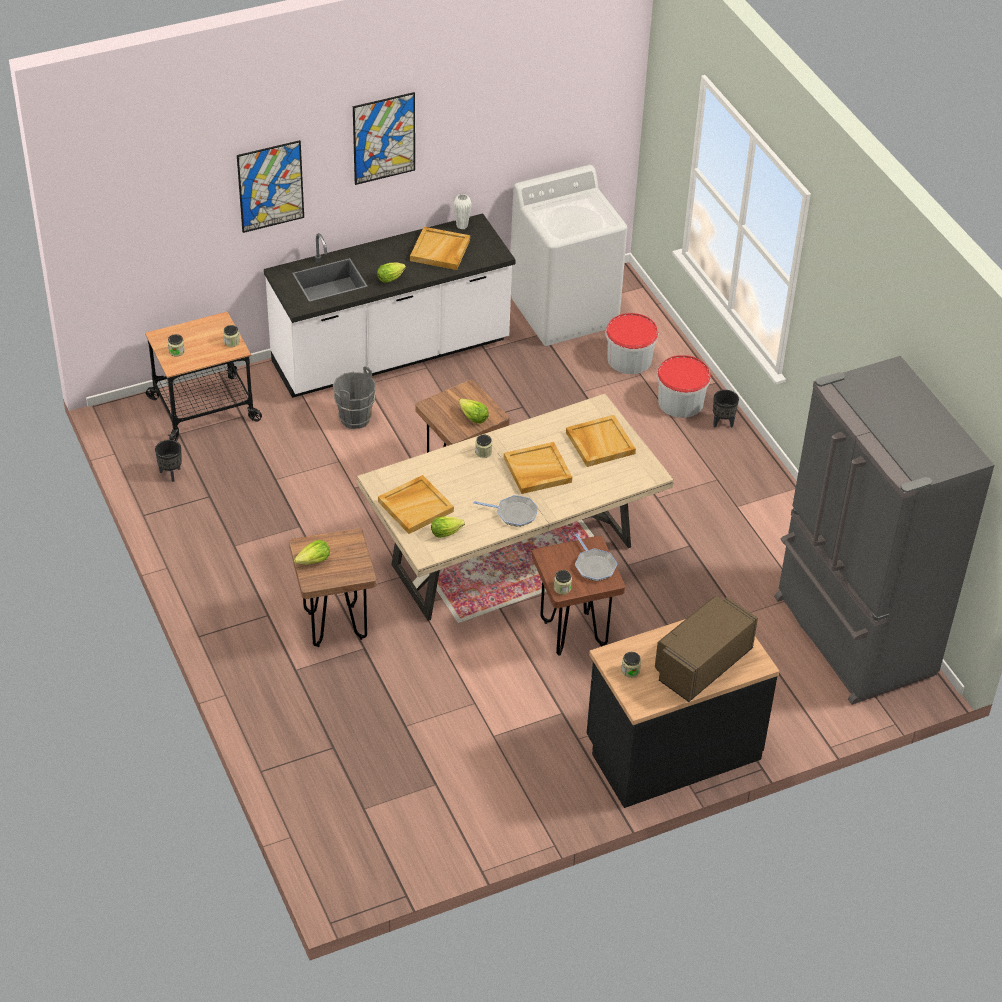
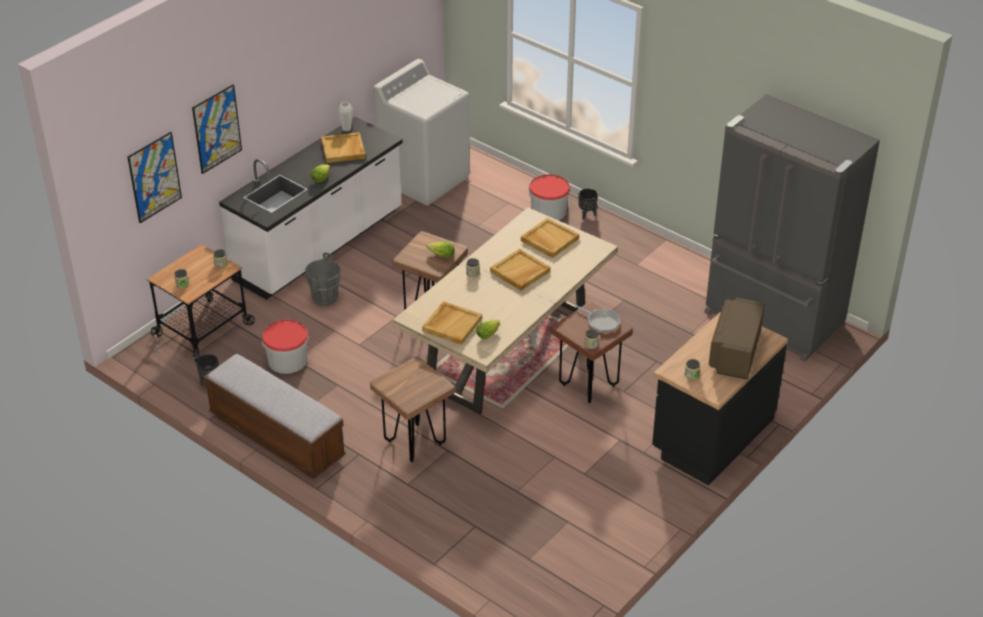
camera: 25 degrees left, 5 degrees down
lettuce [294,540,330,565] -> none
picture [353,92,415,185] -> picture moved to [128,132,182,223]
frying pan [474,495,538,527] -> none
bucket [605,313,659,374] -> bucket moved to [262,319,309,374]
none -> bench [204,354,346,479]

